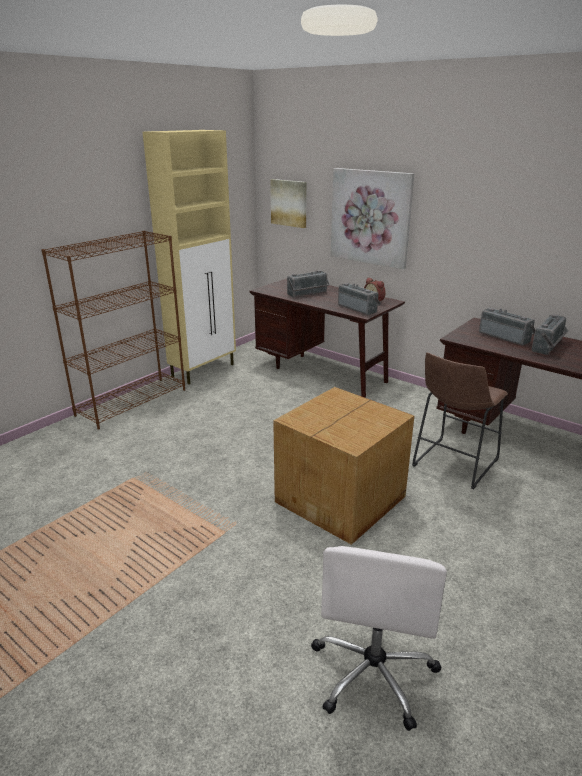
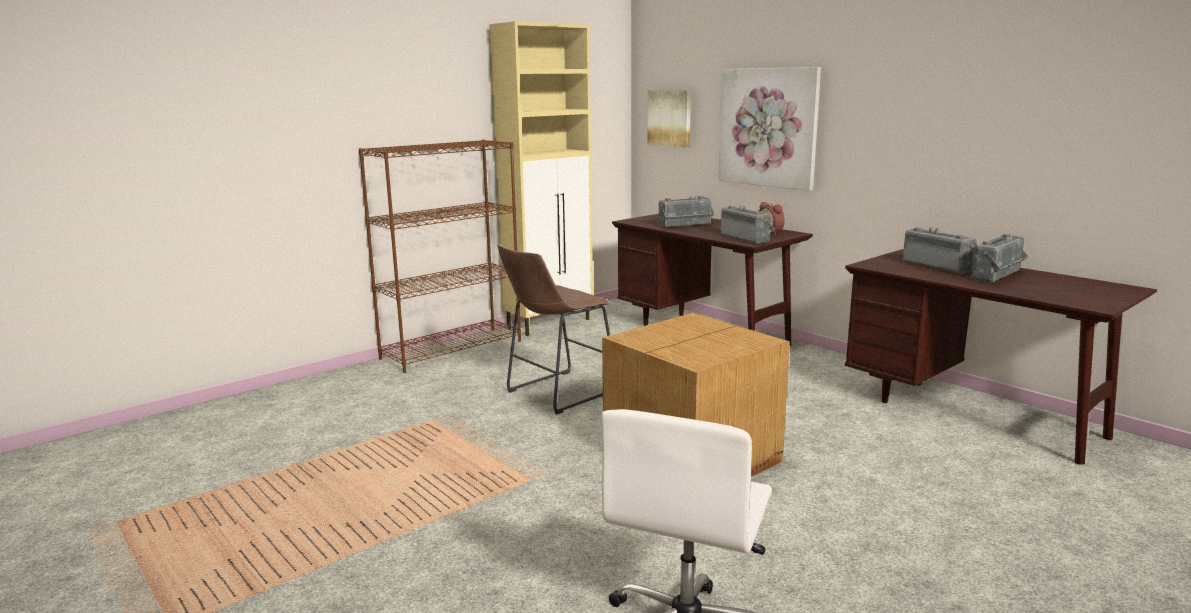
camera: 10 degrees right, 10 degrees down
brown stool [412,352,508,490] -> brown stool moved to [497,244,610,414]

